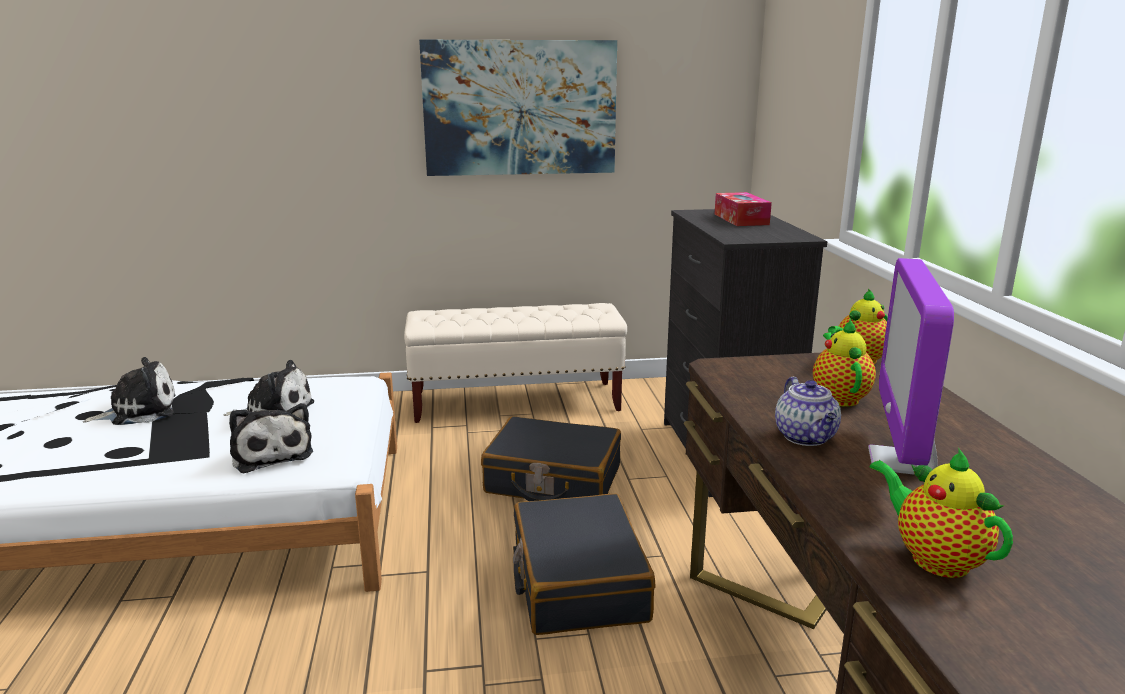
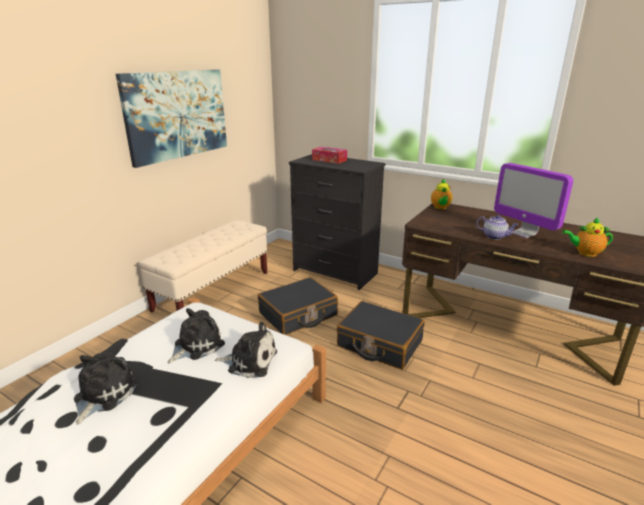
camera: 50 degrees left, 5 degrees up
teapot [813,318,876,407] -> none

